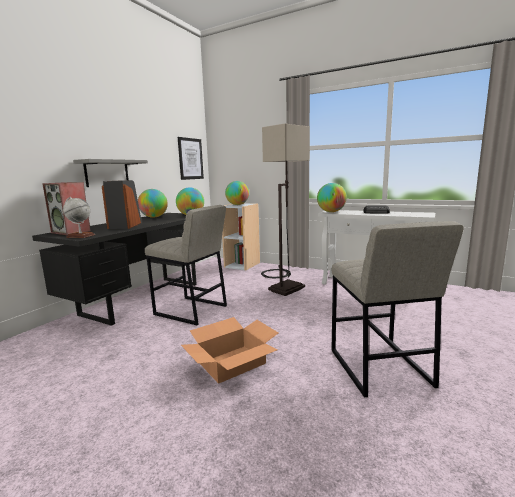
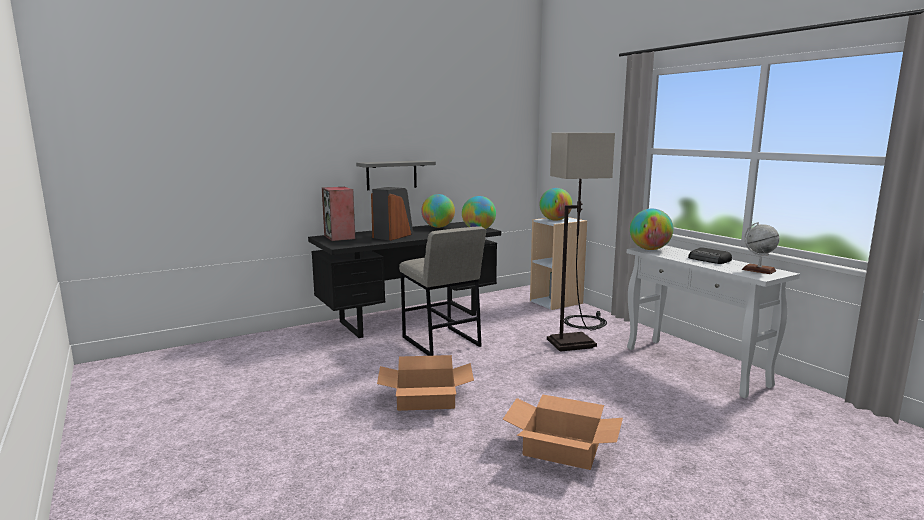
camera: 30 degrees right, 0 degrees up
globe [63,197,95,238] -> globe moved to [742,222,779,274]
picture [178,137,204,180] -> none
grey chair [331,221,464,398] -> cardboard box [503,394,623,470]

